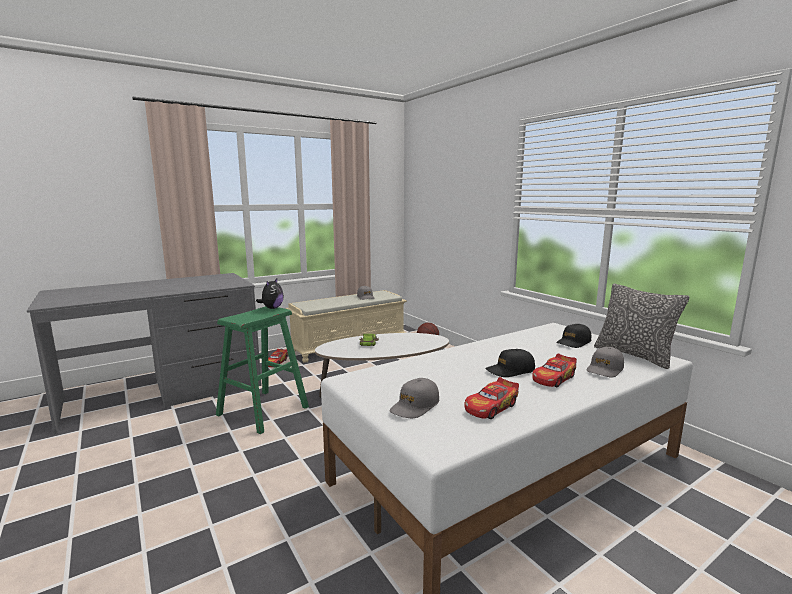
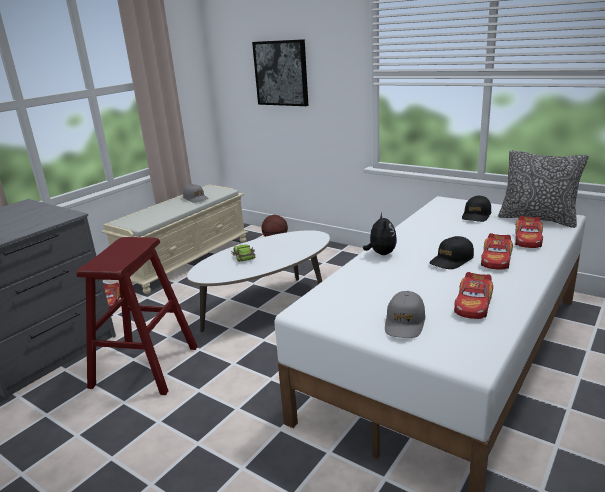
camera: 20 degrees left, 10 degrees up
green stool [216,306,309,434] -> red stool [76,237,198,395]
plush toy [256,278,284,309] -> plush toy moved to [363,213,397,255]
grey cap [587,347,624,377] -> toy car [515,216,543,248]
none -> picture [252,39,308,106]

